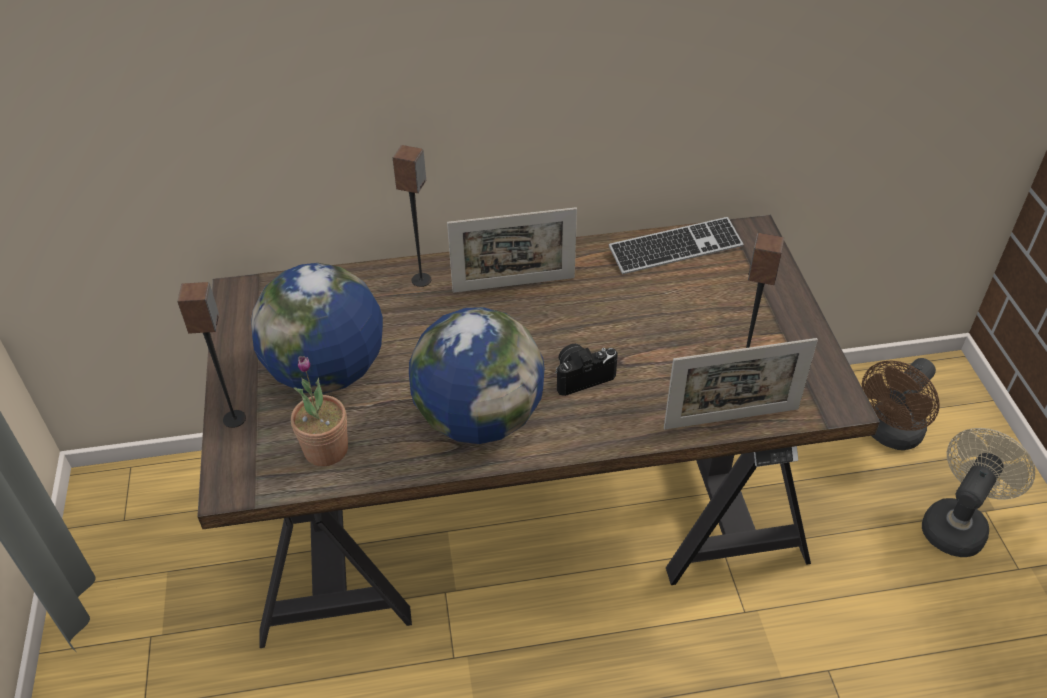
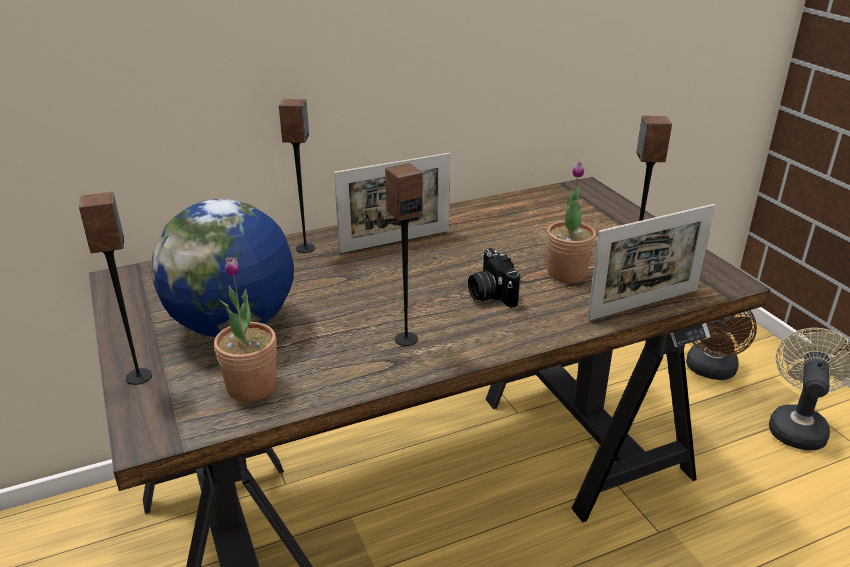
camera: 15 degrees left, 15 degrees down
globe [409,307,545,444] -> speaker [385,163,423,346]
camera [555,344,618,396] -> camera turned 75 degrees counterclockwise [468,248,520,308]
keyboard [609,217,743,274] -> none
none -> potted plant [547,162,596,283]

